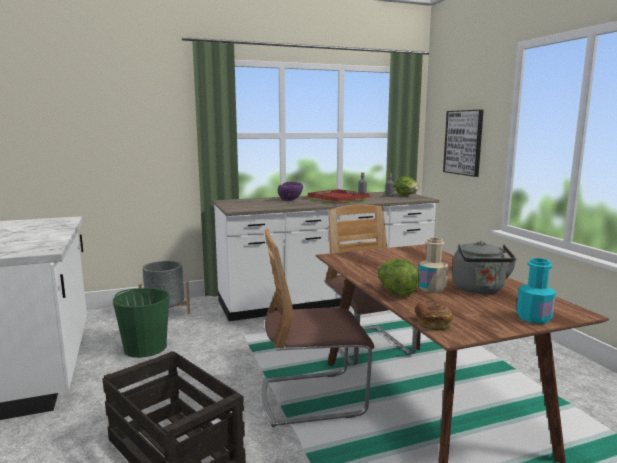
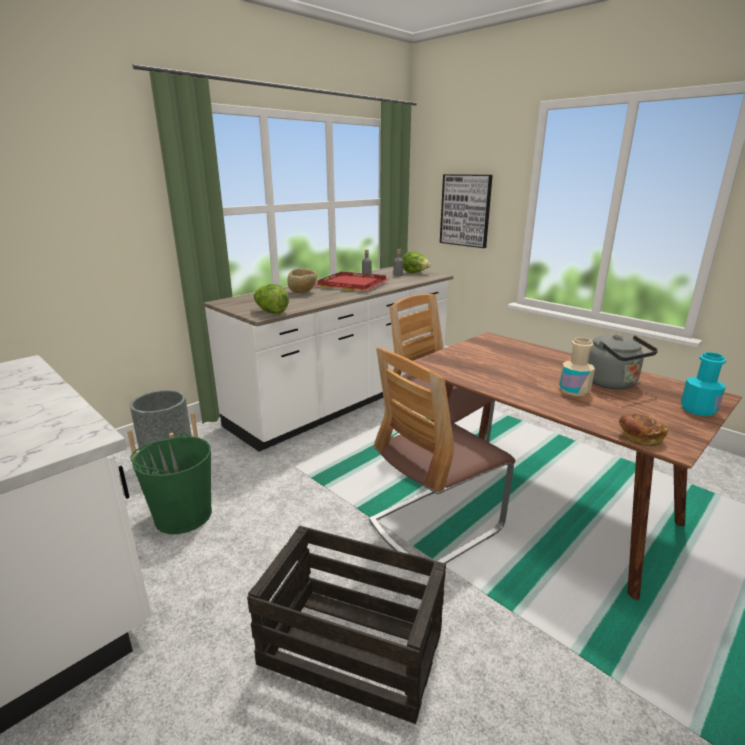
camera: 25 degrees left, 10 degrees up
purple bowl [278,181,303,201] -> beige bowl [287,268,317,293]
lettuce [378,259,420,297] -> lettuce moved to [253,284,289,314]

